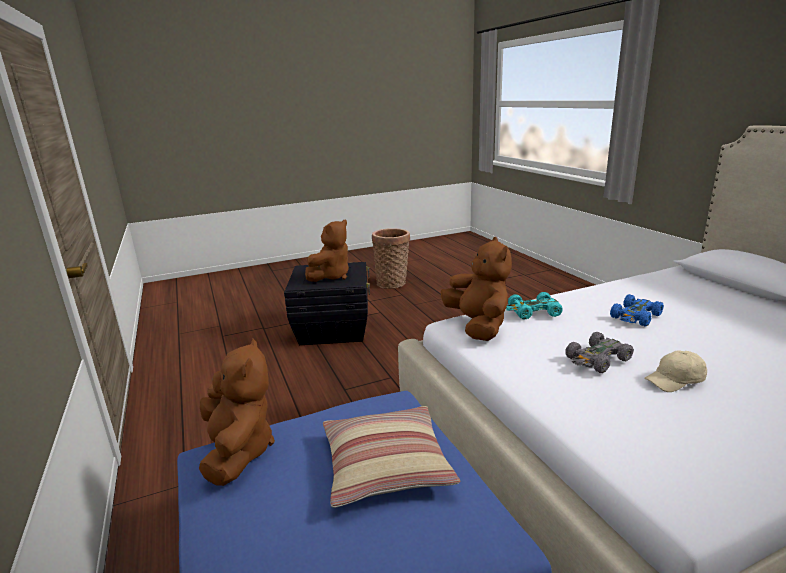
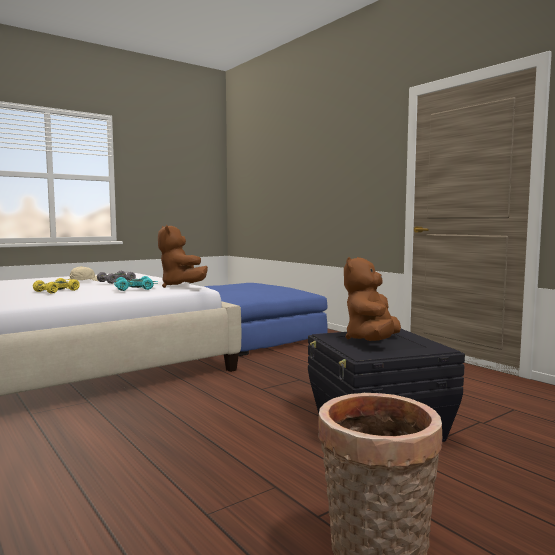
camera: 165 degrees right, 15 degrees down
brown plush toy [199,339,275,486] -> none
pillow [323,406,460,508] -> none
blue toy car [610,294,664,327] -> yellow toy car [33,278,80,294]

